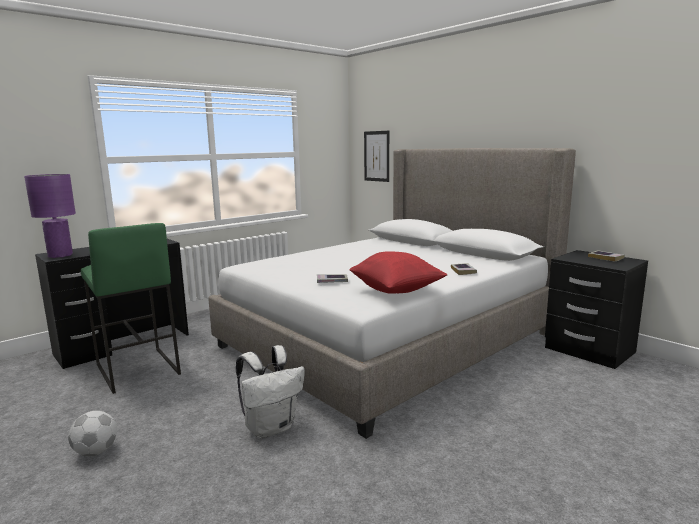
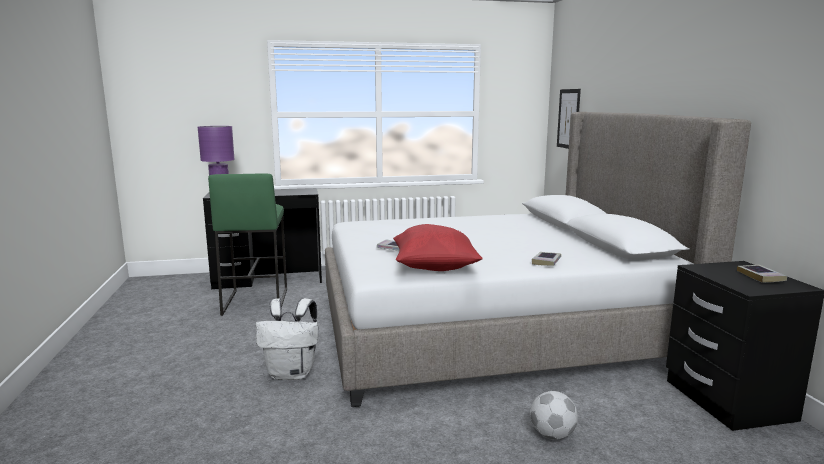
camera: 30 degrees right, 0 degrees up
football [68,411,117,456] -> football moved to [530,391,578,440]

